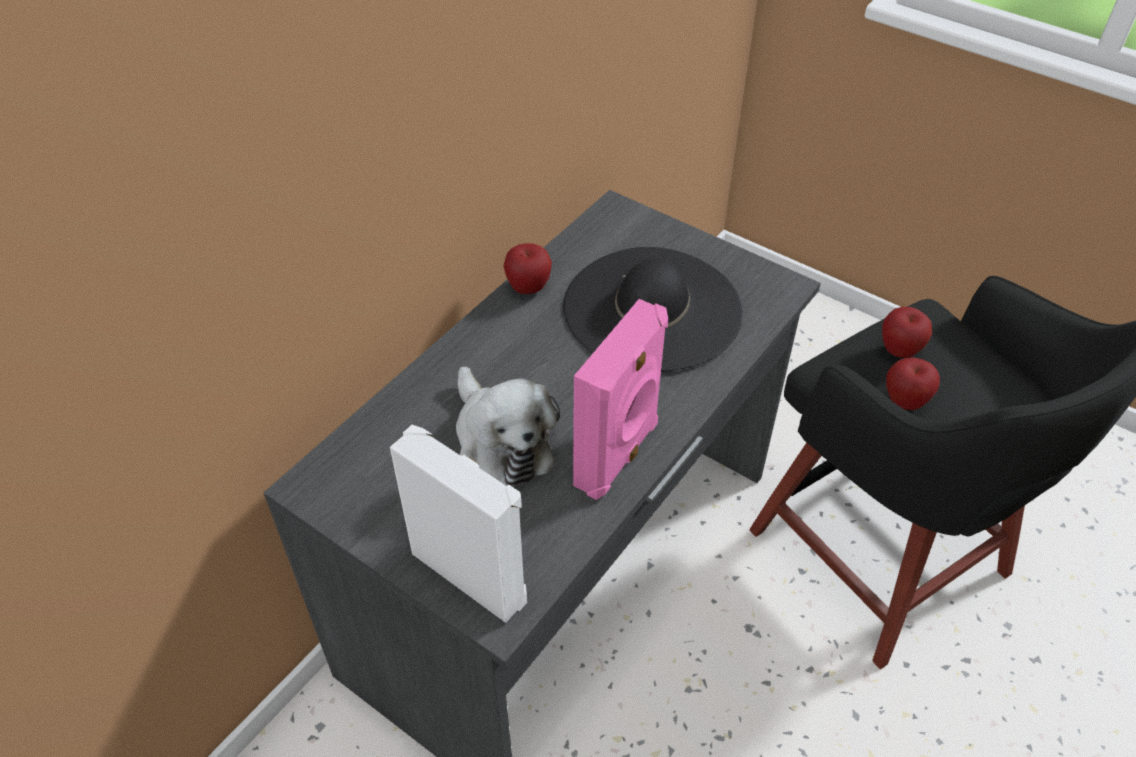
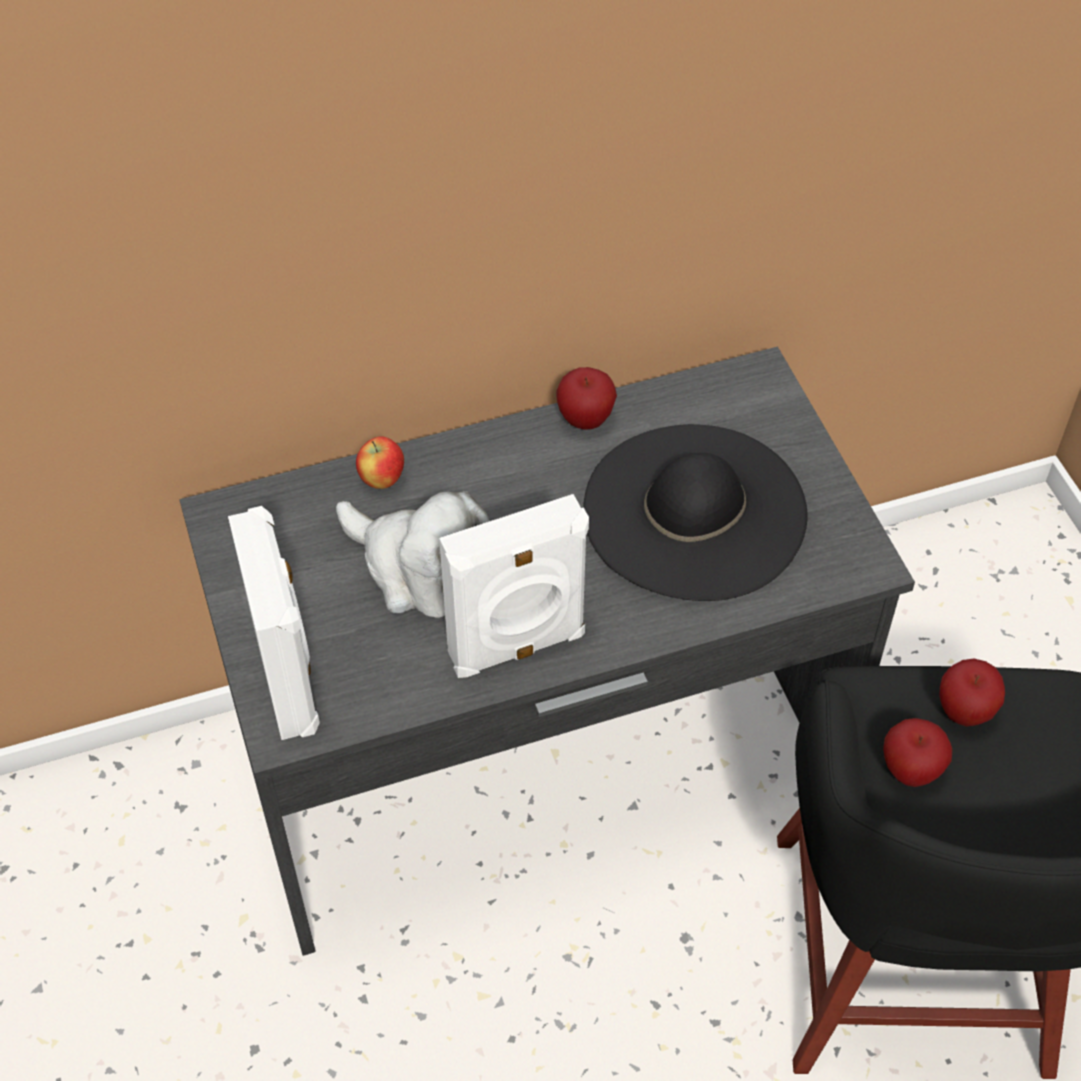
camera: 35 degrees right, 5 degrees up
plush toy [456,366,560,488] -> plush toy turned 60 degrees counterclockwise [336,491,490,618]
pink speaker [573,299,668,500] -> white speaker [439,494,589,678]
none -> apple [356,436,404,489]

